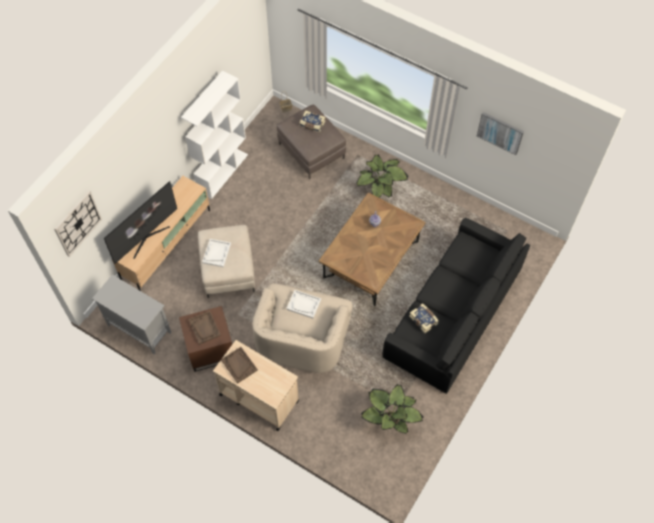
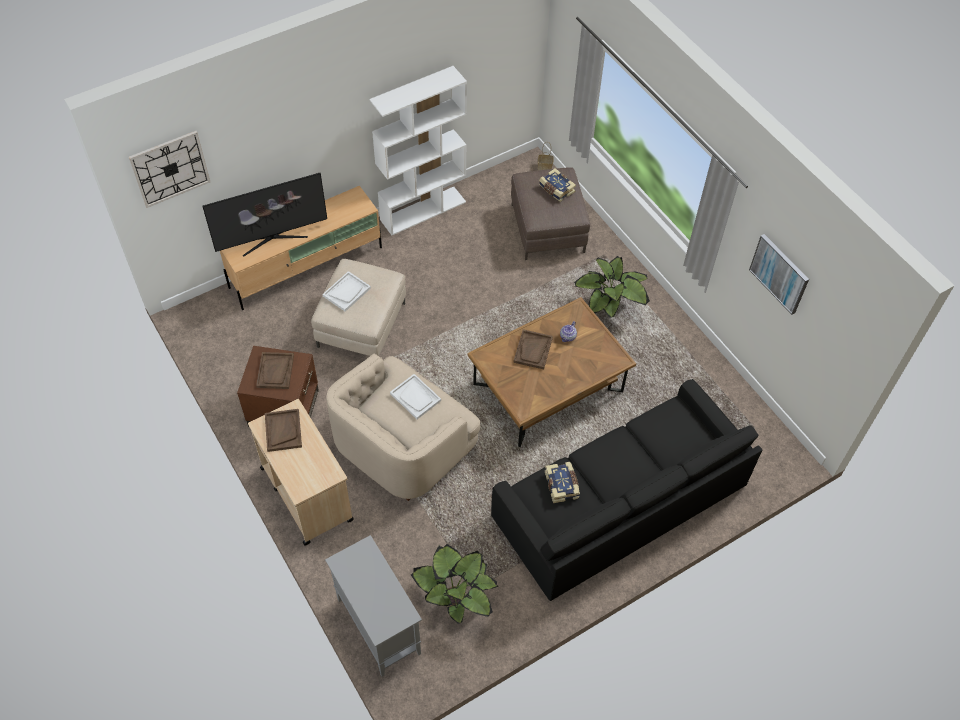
camera: 25 degrees right, 5 degrees down
grey cabinet [92,274,171,354] -> grey cabinet moved to [325,535,422,677]
none -> brown tray [513,329,553,369]

